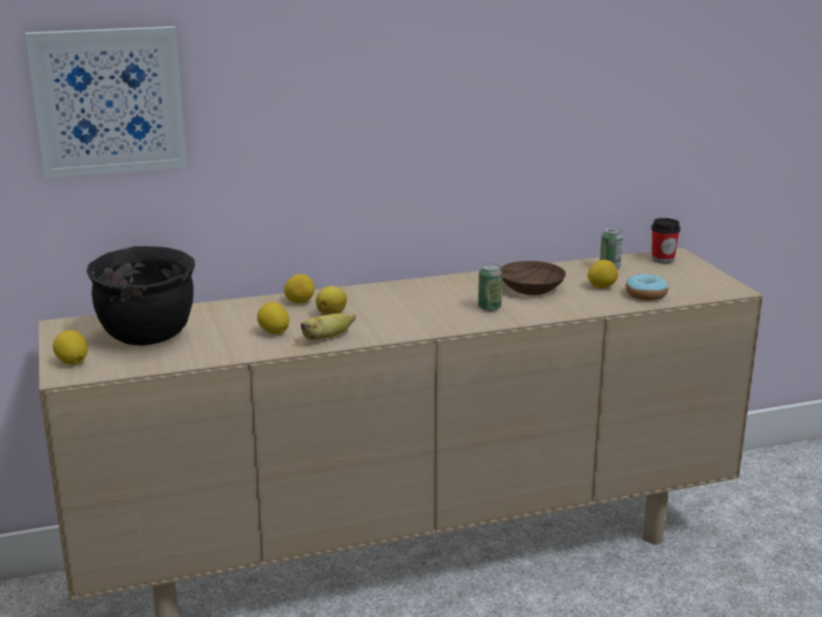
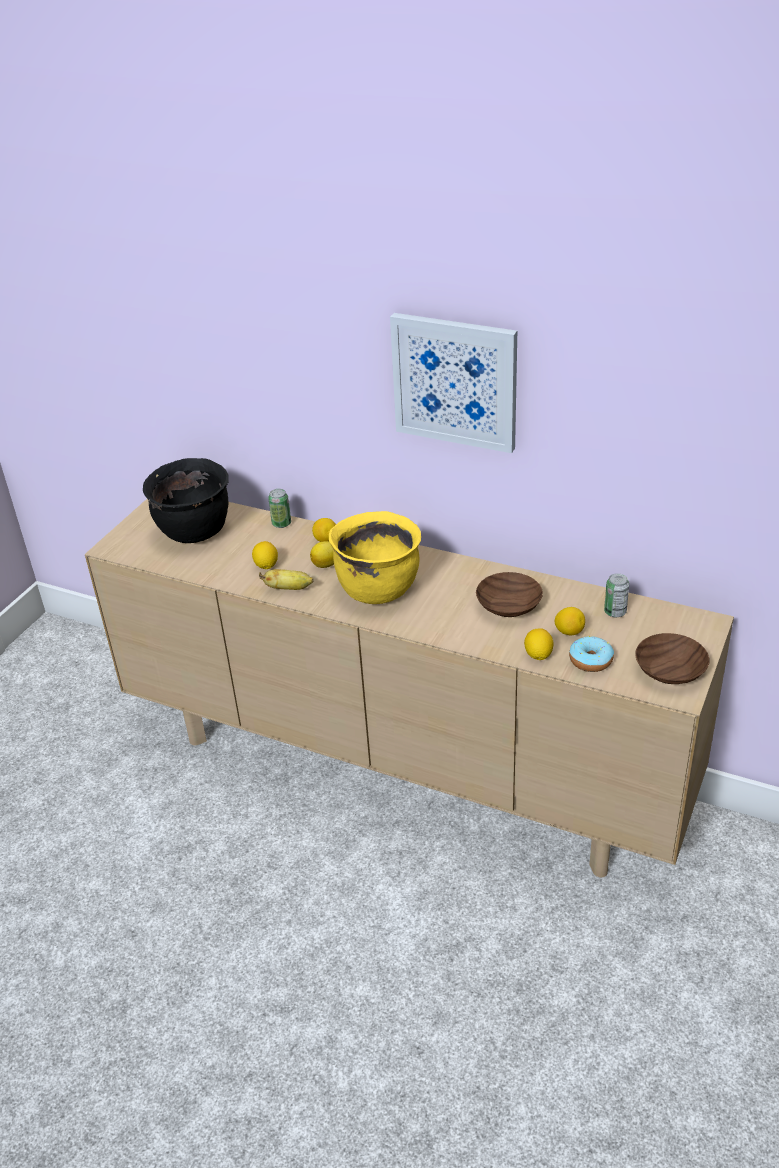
camera: 45 degrees right, 15 degrees up
picture [25,26,187,178] -> picture moved to [390,313,517,453]
lemon [53,330,88,365] -> lemon moved to [524,628,554,660]
can [478,264,502,311] -> can moved to [268,489,291,528]
cup [651,218,681,263] -> none
none -> yellow cooking pot [329,511,421,604]
none -> brown bowl [635,633,709,684]

